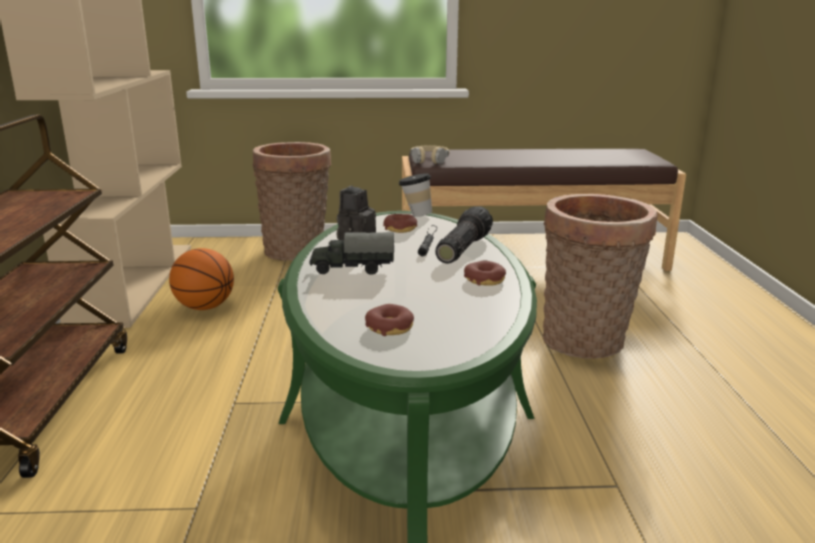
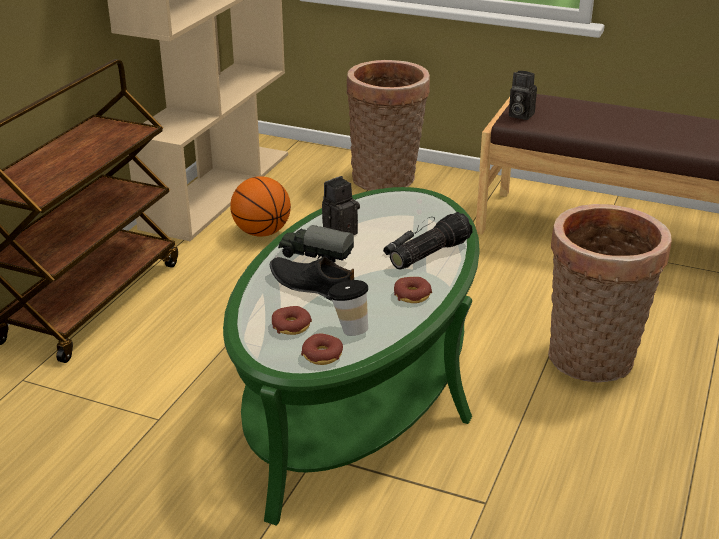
camera: 25 degrees right, 10 degrees up
donut [383,214,417,233] -> donut moved to [301,333,343,365]
cup [399,173,432,217] -> cup moved to [328,280,368,336]
beige headphones [410,145,449,164] -> camera [509,71,537,120]
none -> black shoe [270,257,354,301]

